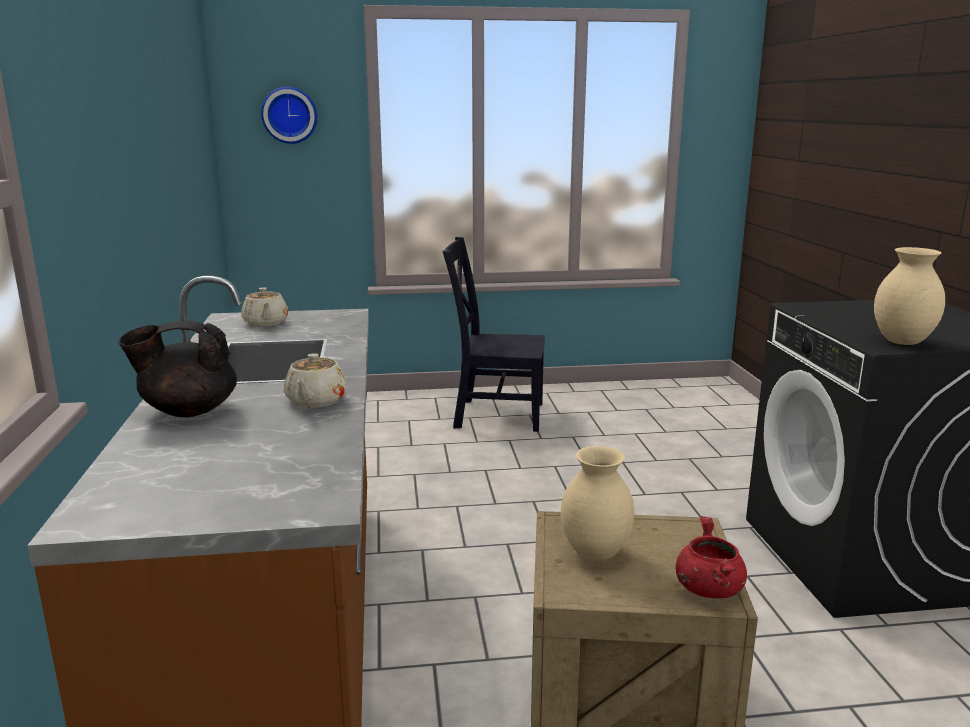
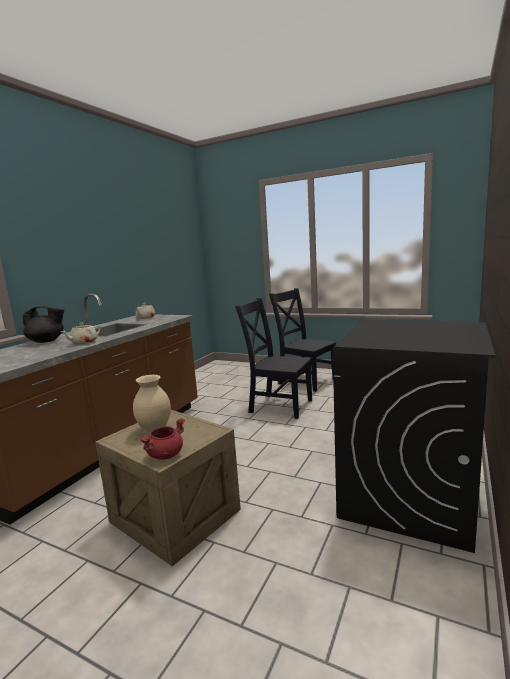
camera: 35 degrees right, 5 degrees down
black teapot [118,321,237,417] -> black teapot turned 150 degrees clockwise [23,306,64,343]
wall clock [261,86,317,144] -> none
beige vase [874,247,945,345] -> none
none -> black chair [235,298,312,419]

